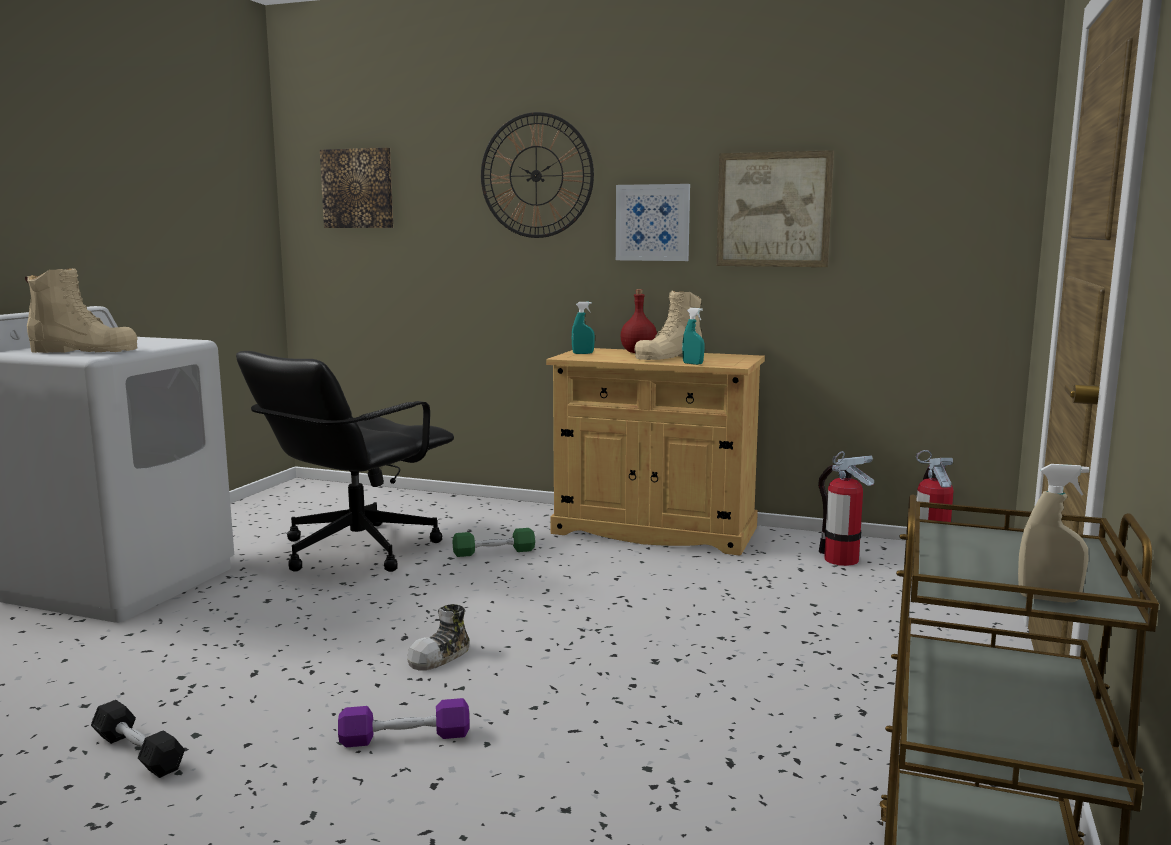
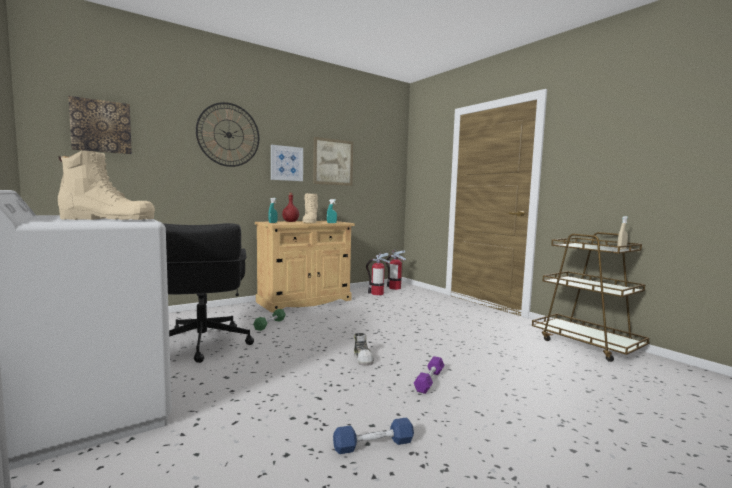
camera: 55 degrees left, 5 degrees down
beige boot [25,268,137,353] -> beige boot turned 45 degrees clockwise [58,150,155,220]
black dumbbell [91,700,185,778] -> blue dumbbell [333,417,414,454]

